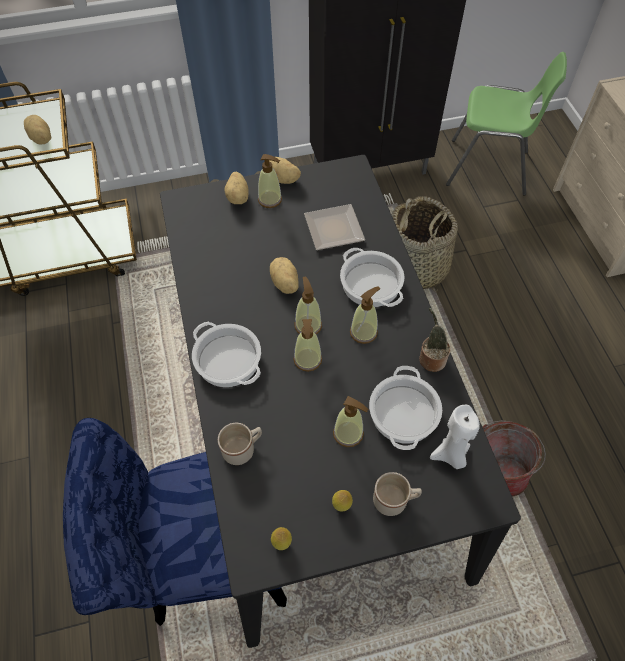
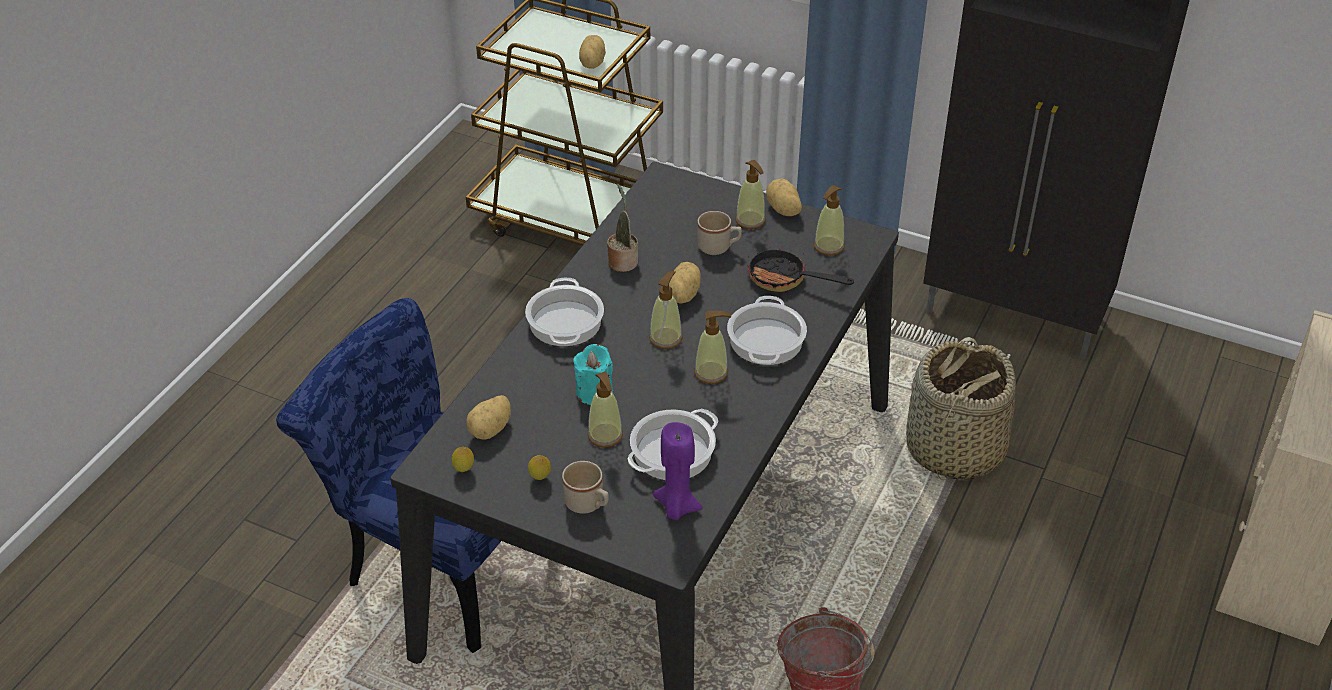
camera: 40 degrees right, 15 degrees down
beige mug [218,423,262,465] -> beige mug moved to [697,211,742,255]
potato [225,172,249,204] -> potato moved to [466,395,511,440]
soap dispenser [294,319,322,372] -> soap dispenser moved to [814,185,845,256]
plate [304,204,365,250] -> frying pan [747,249,854,292]
potted plant [419,308,450,372] -> potted plant moved to [607,184,638,272]
white candle [430,405,480,469] -> purple candle [653,422,703,520]
green chair [446,52,567,195] -> none
none -> turquoise candle [573,344,613,405]

